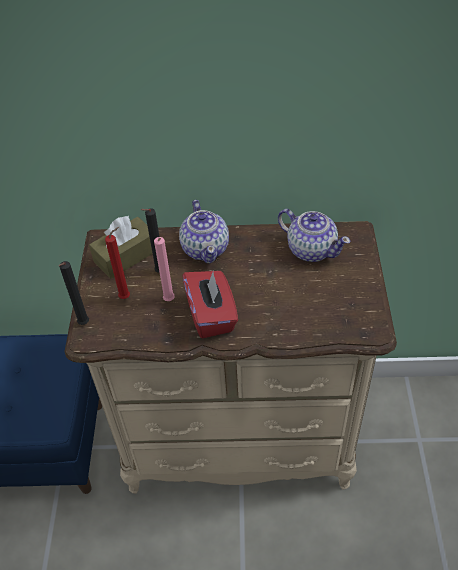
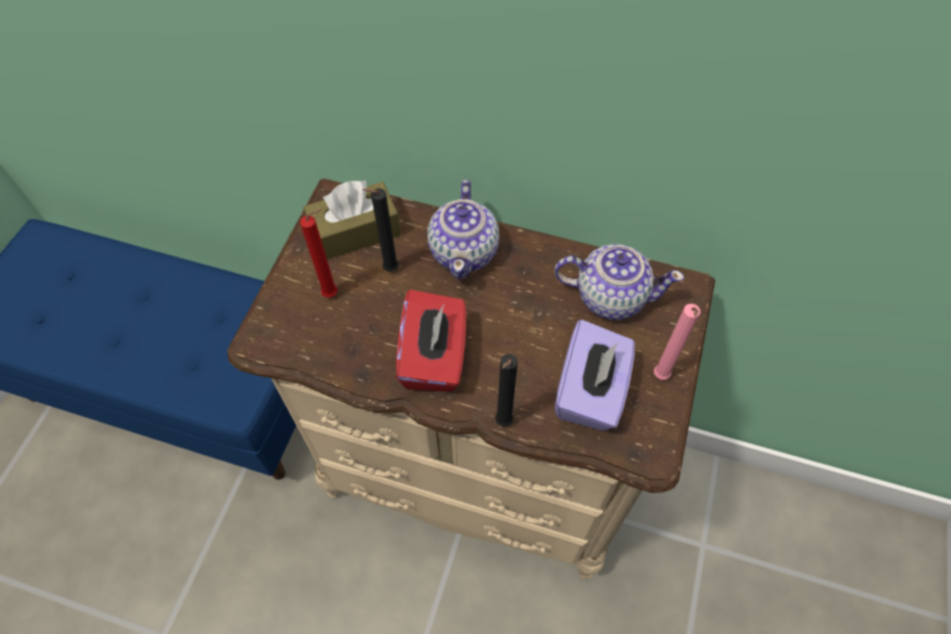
camera: 15 degrees right, 10 degrees up
black candle [59,261,89,325] -> black candle moved to [495,354,518,427]
pink candle [154,237,175,301] -> pink candle moved to [654,304,701,380]
teapot [278,209,351,262] -> teapot turned 45 degrees counterclockwise [554,244,684,320]
none -> purple tissue box [555,320,635,431]

